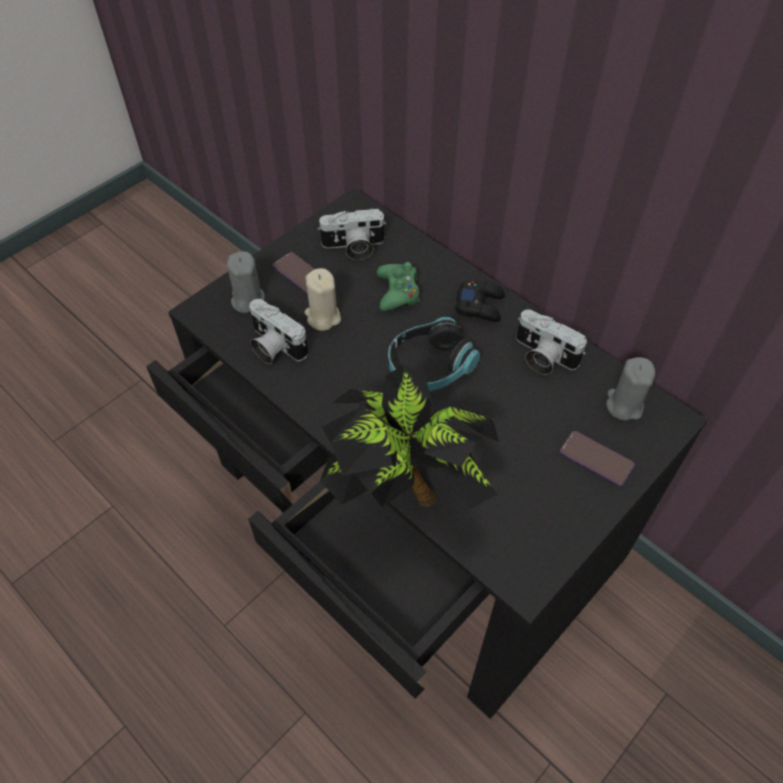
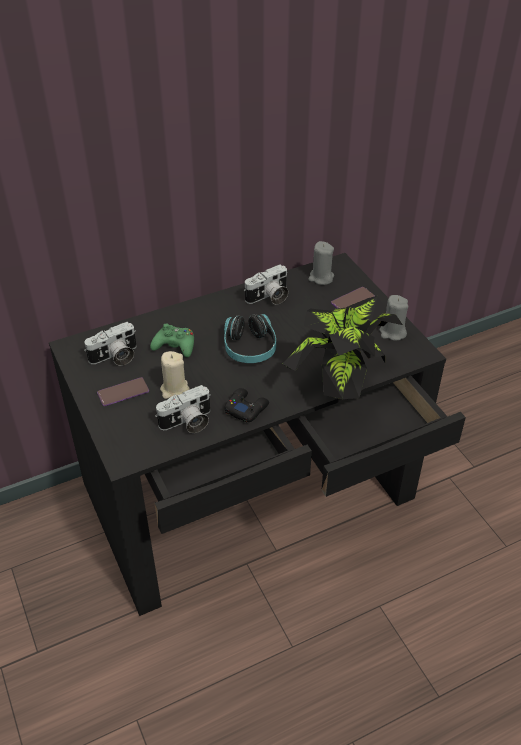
camera: 70 degrees left, 10 degrees down
grey candle [226,251,265,313] -> grey candle moved to [380,295,408,341]
camera [317,208,386,260] -> camera turned 45 degrees clockwise [84,322,137,366]
black game controller [454,281,505,322] -> black game controller moved to [224,388,269,423]

